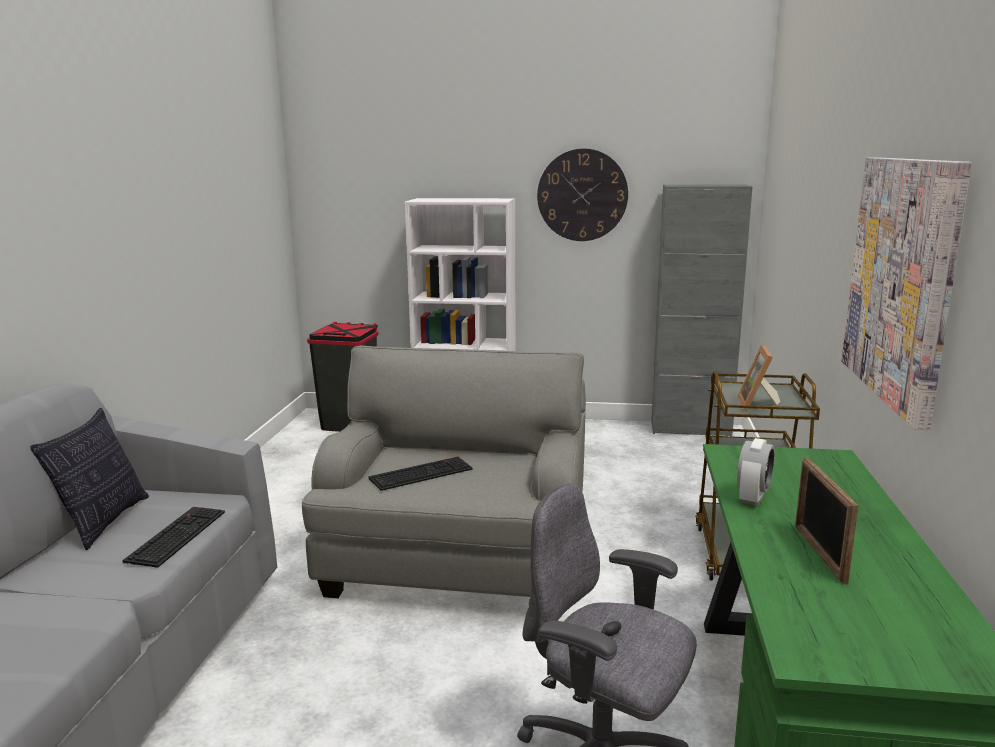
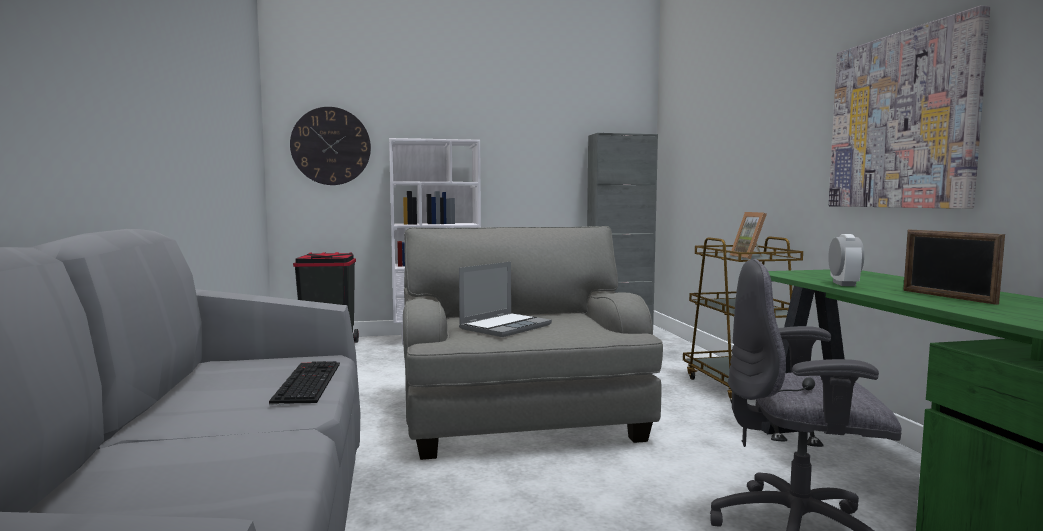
camera: 20 degrees left, 10 degrees down
pillow [30,408,149,550] -> none
keyboard [368,457,473,491] -> laptop [459,262,552,337]
wall clock [537,149,628,241] -> wall clock moved to [290,107,371,185]

